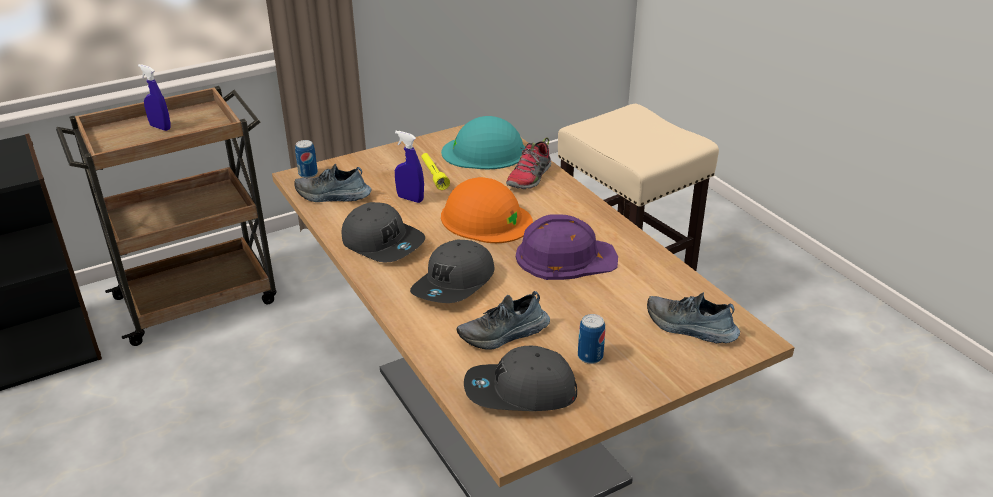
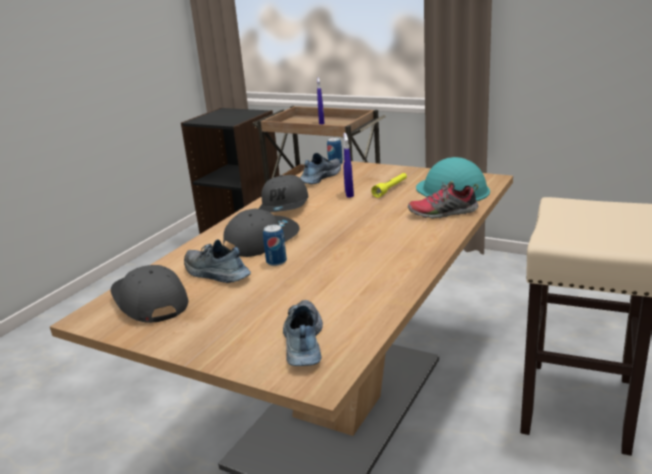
camera: 60 degrees right, 10 degrees down
shoe [294,164,372,202] -> shoe turned 60 degrees clockwise [300,153,341,184]
grey cap [410,240,495,303] -> grey cap turned 135 degrees clockwise [223,209,300,257]
orange hard hat [441,177,533,243] -> none
purple hard hat [516,214,618,280] -> none
can [578,314,605,364] -> can moved to [263,225,287,266]

